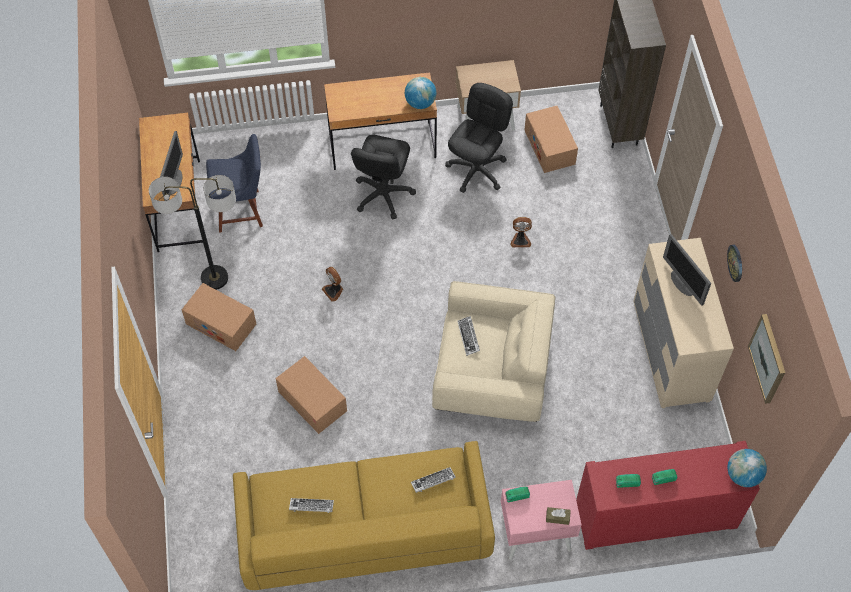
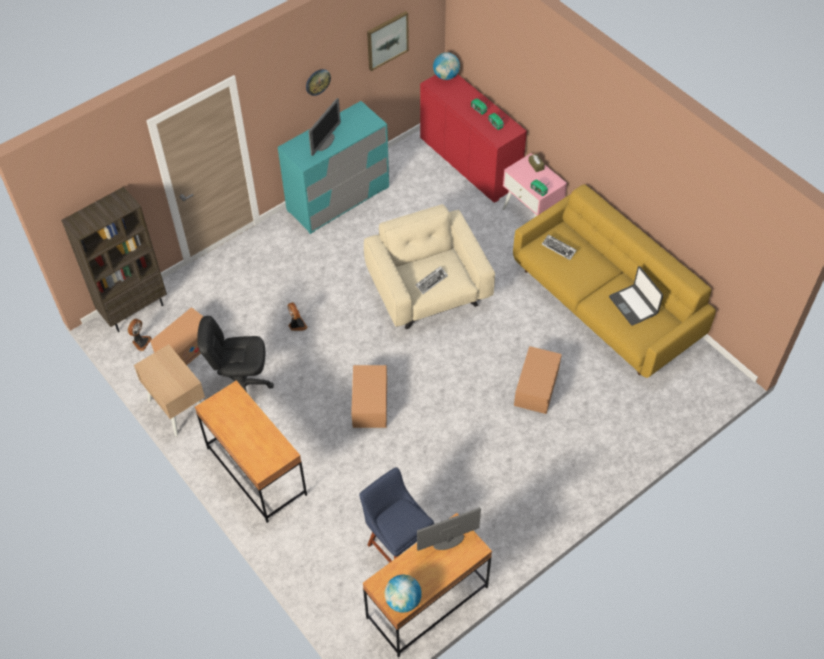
camera: 120 degrees left, 5 degrees down
floor lamp [149,175,236,290] -> none
cardboard box [182,283,256,351] -> cardboard box moved to [351,365,387,428]
keyboard [289,498,334,513] -> laptop [609,266,663,326]
fan [322,267,343,301] -> fan moved to [128,319,152,351]
black office chair [351,135,416,219] -> none
globe [405,77,436,109] -> globe moved to [385,575,422,613]
beige dresser [633,238,734,408] -> turquoise dresser [278,101,389,234]

